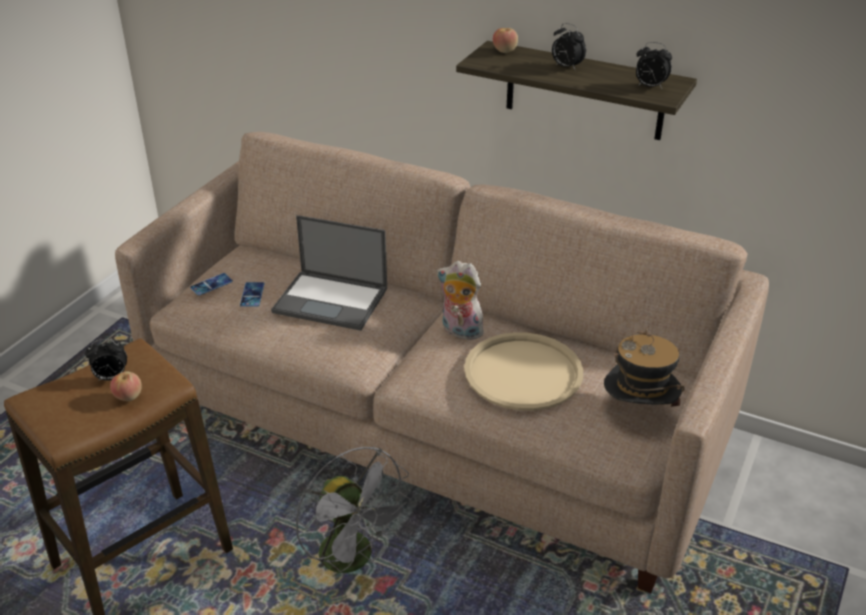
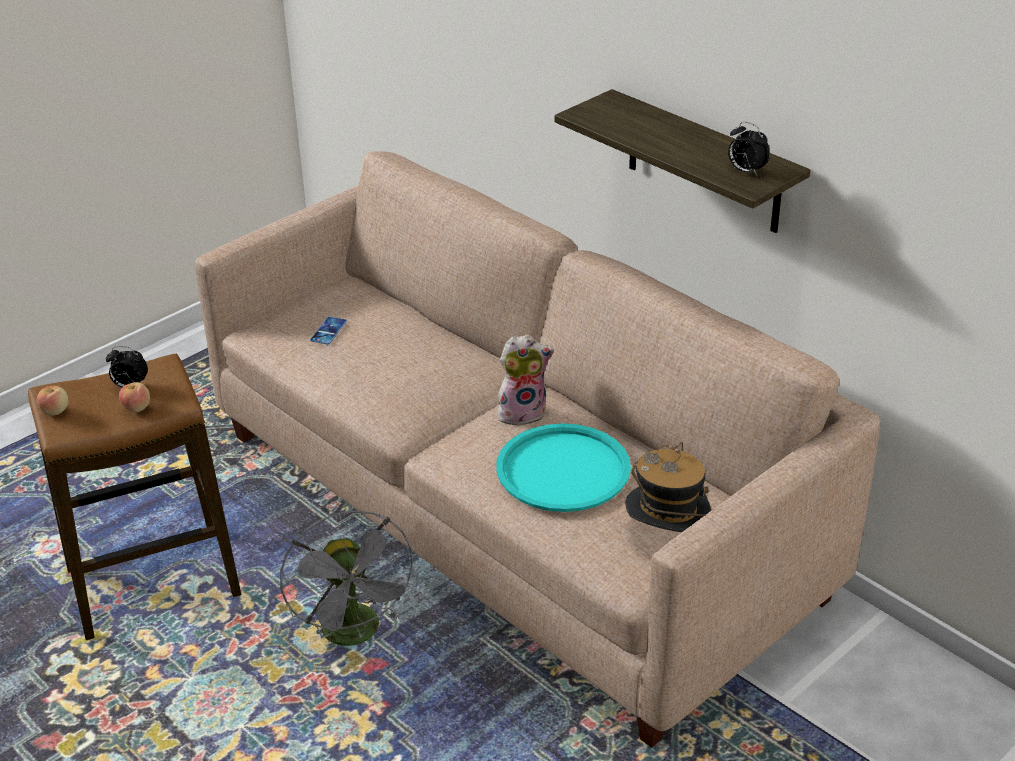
camera: 20 degrees right, 0 degrees up
phone [190,273,233,296] -> none
laptop [271,215,387,331] -> none
plush toy [437,261,486,340] -> plush toy turned 120 degrees clockwise [498,335,554,425]
beige tray [464,332,583,411] -> turquoise tray [496,423,631,512]
apple [493,28,518,53] -> apple moved to [37,386,69,416]
alarm clock [552,23,586,71] -> none

